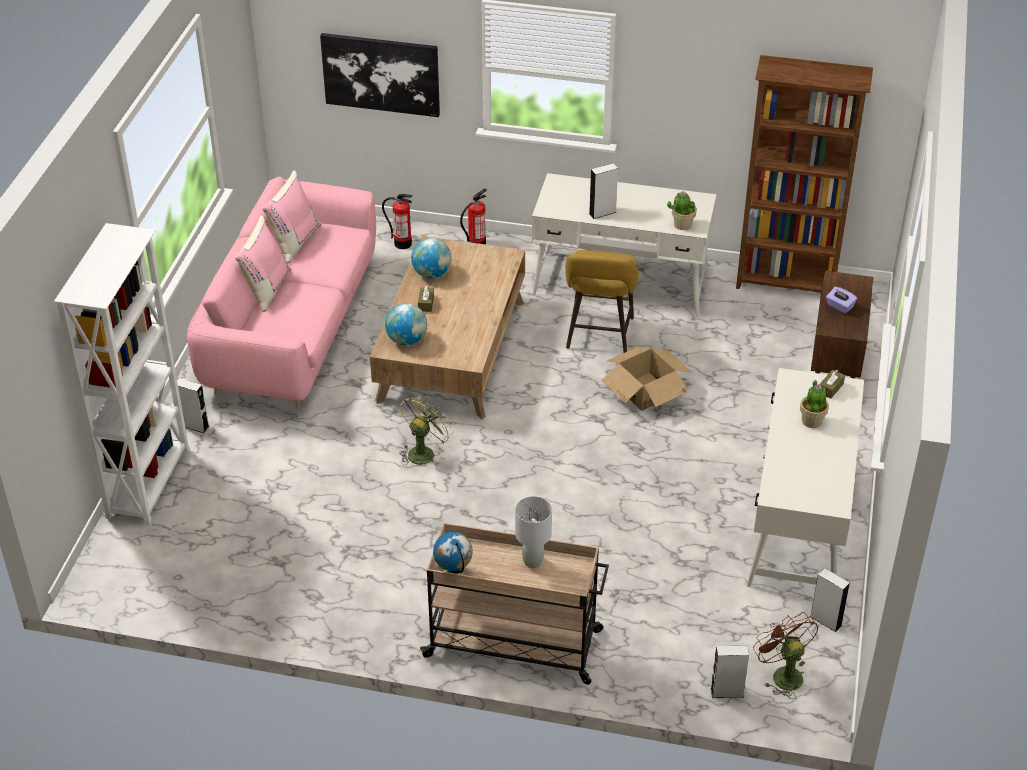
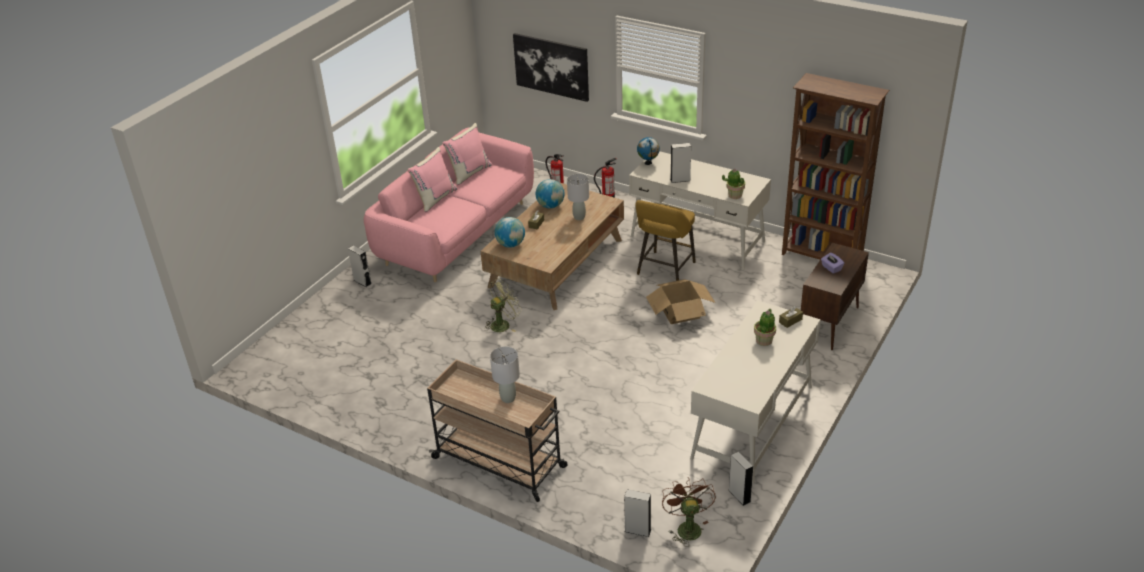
camera: 20 degrees right, 5 degrees down
white bookcase [54,223,189,526] -> none
globe [433,532,473,574] -> globe moved to [637,137,660,165]
none -> grey table lamp [567,174,589,220]

